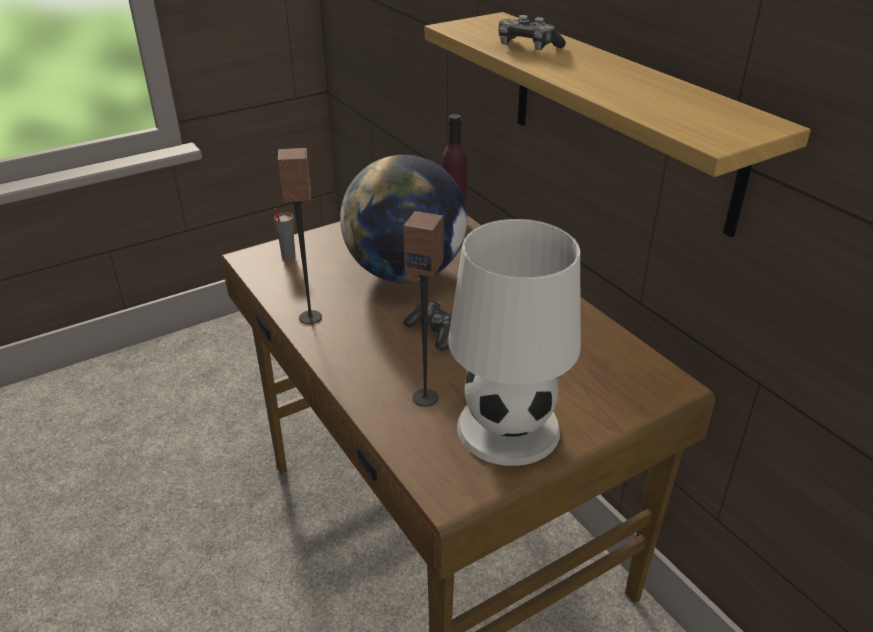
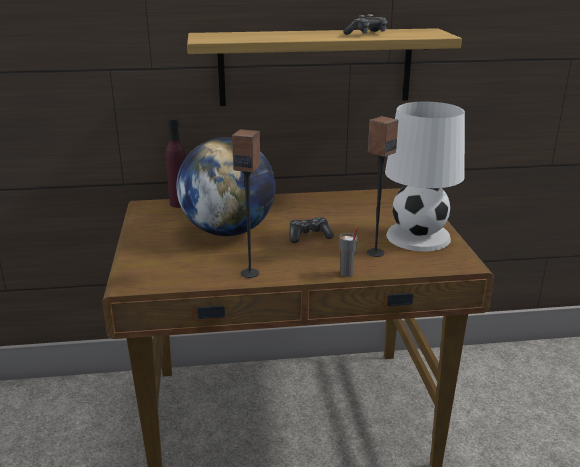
camera: 65 degrees left, 10 degrees down
grey cup [274,209,296,260] -> grey cup moved to [339,228,358,277]
game controller [499,15,566,50] -> game controller moved to [343,14,387,35]

